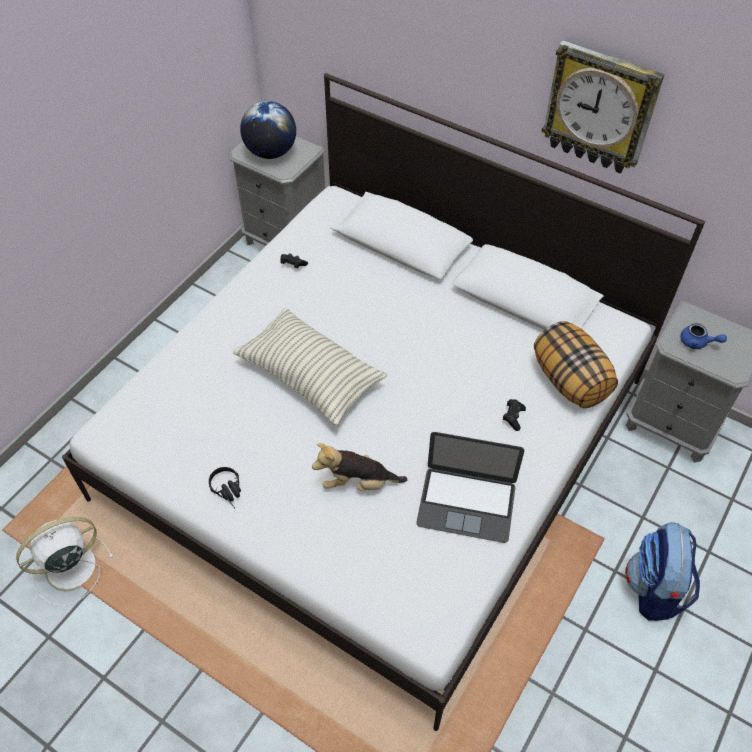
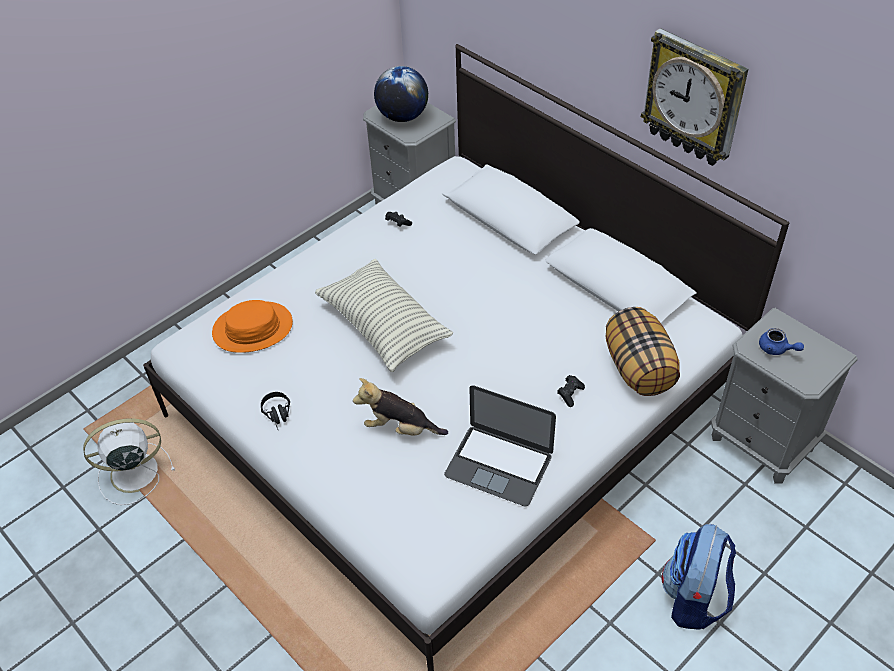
camera: 15 degrees right, 5 degrees down
none -> orange hat [212,300,293,353]

